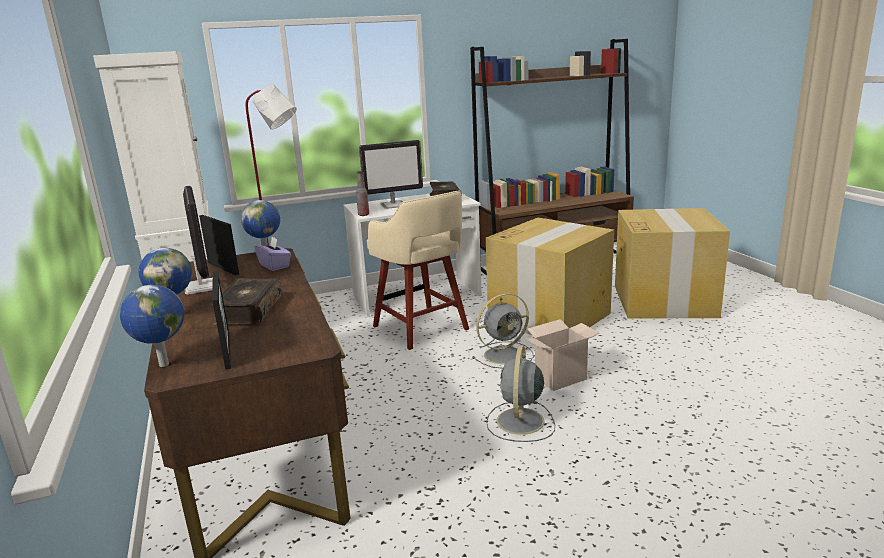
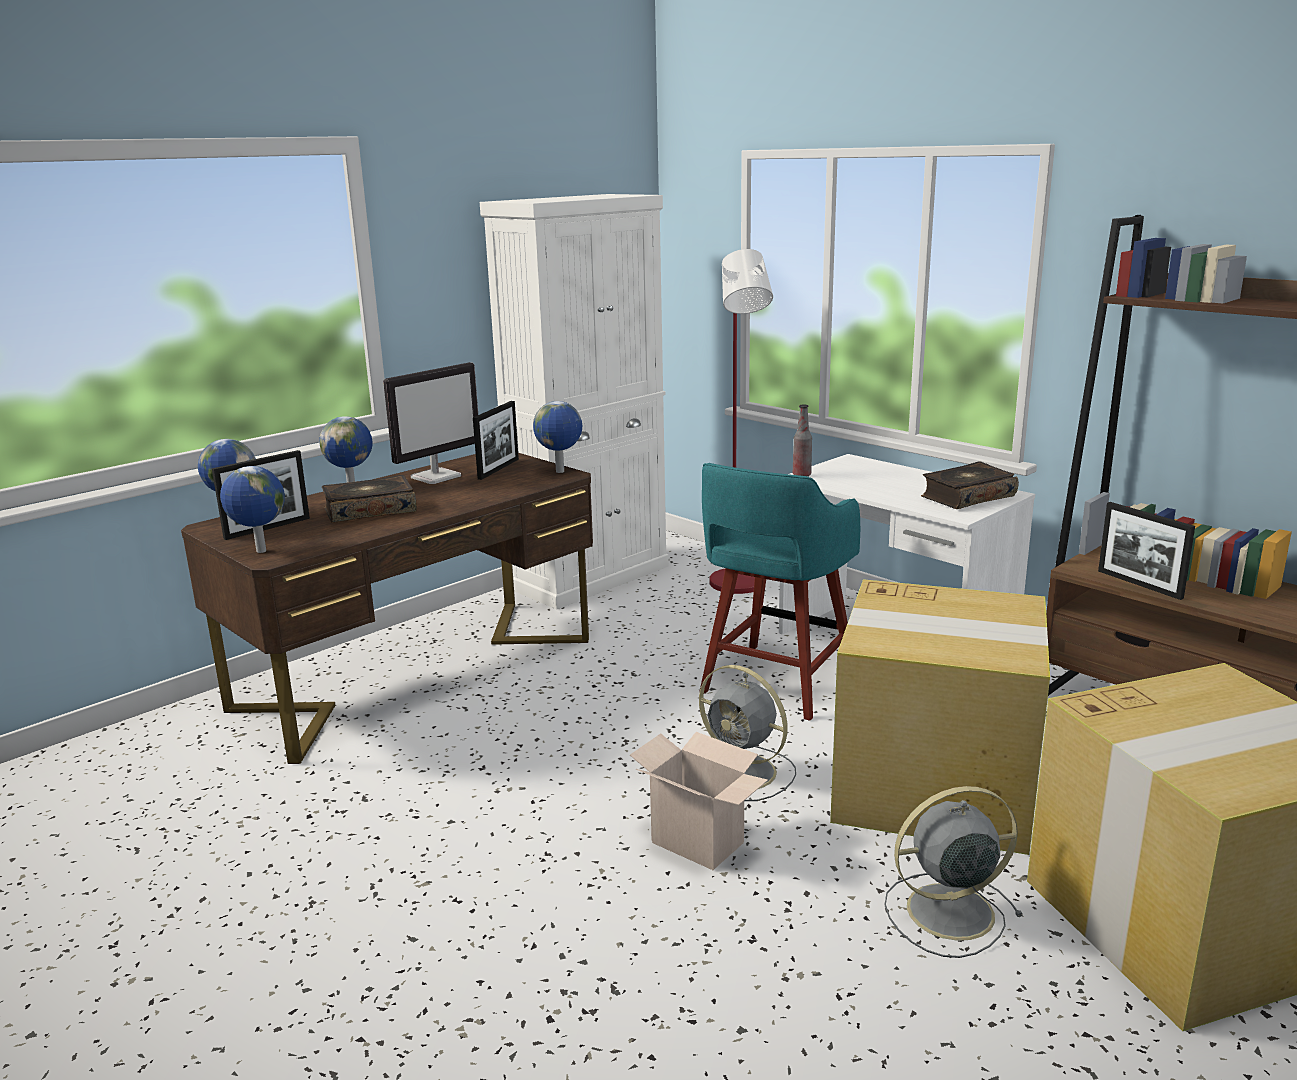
camera: 65 degrees right, 0 degrees up
purple tissue box [255,237,291,271] -> none
monitor [359,140,423,209] -> none
beige stool [367,191,469,350] -> turquoise stool [699,463,860,721]
grey fan [486,346,555,442] -> grey fan moved to [885,786,1024,958]
none -> globe [220,466,285,553]
none -> picture frame [1098,502,1195,600]

